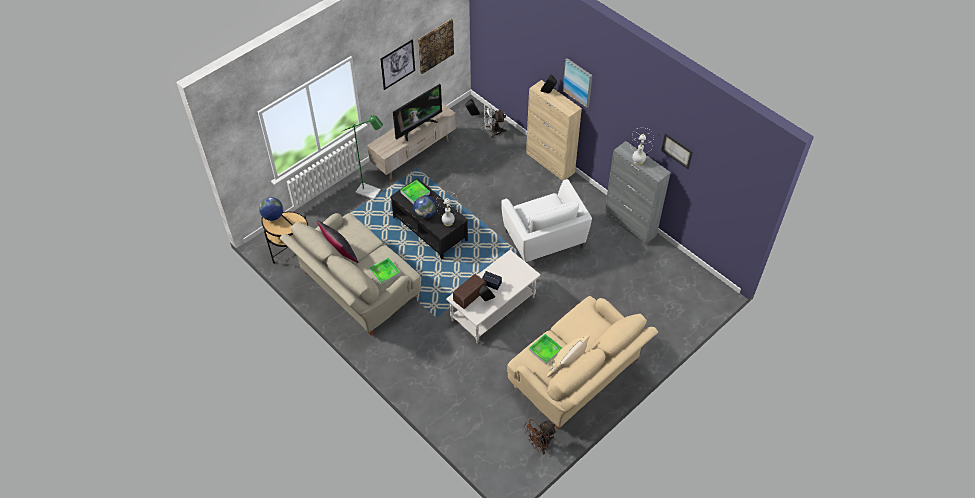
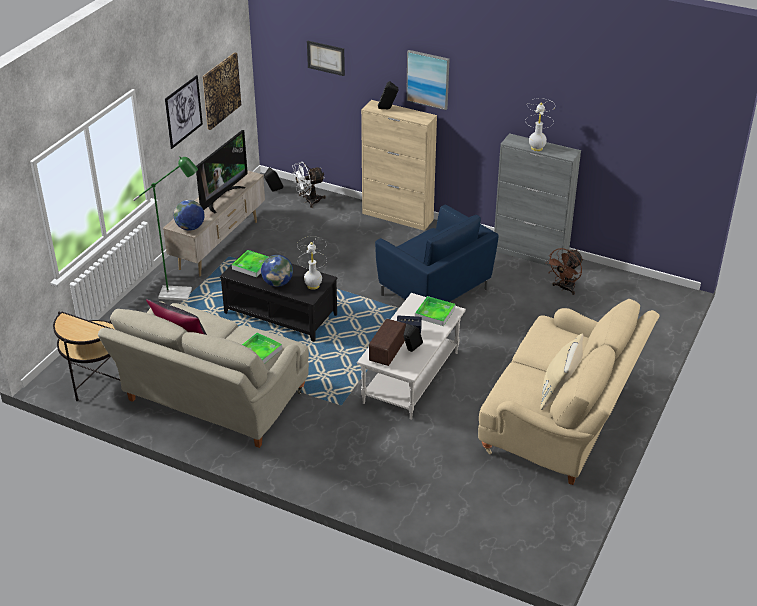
camera: 20 degrees left, 15 degrees down
globe [259,197,283,221] -> globe moved to [174,200,204,231]
white armchair [501,179,592,263] -> blue armchair [375,205,499,302]
brown fan [524,419,557,454] -> brown fan moved to [546,248,583,295]
tray [529,334,562,364] -> tray moved to [415,296,456,326]
picture [661,133,693,169] -> picture moved to [307,40,345,76]

